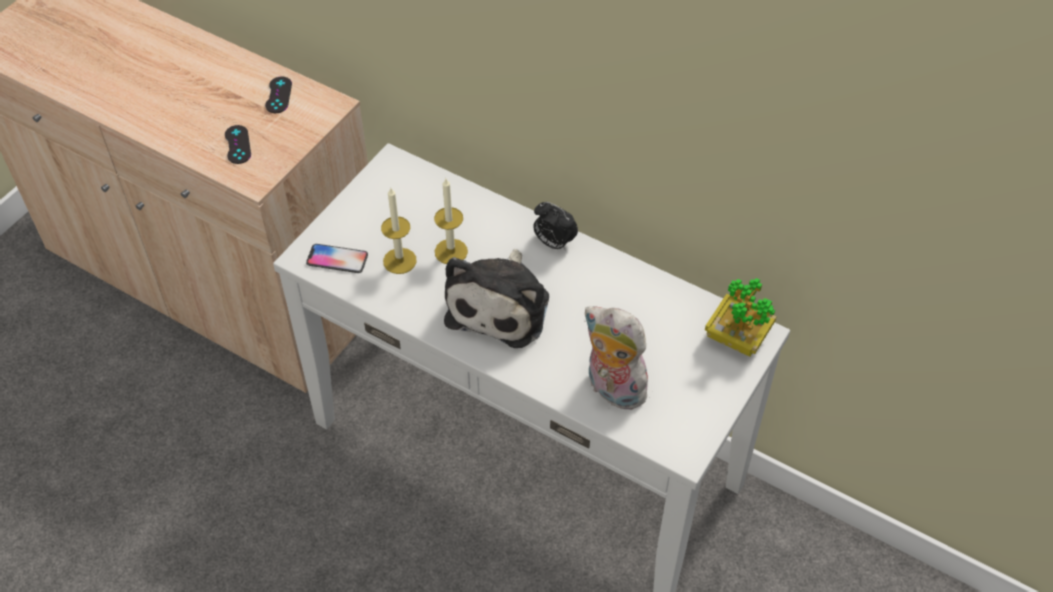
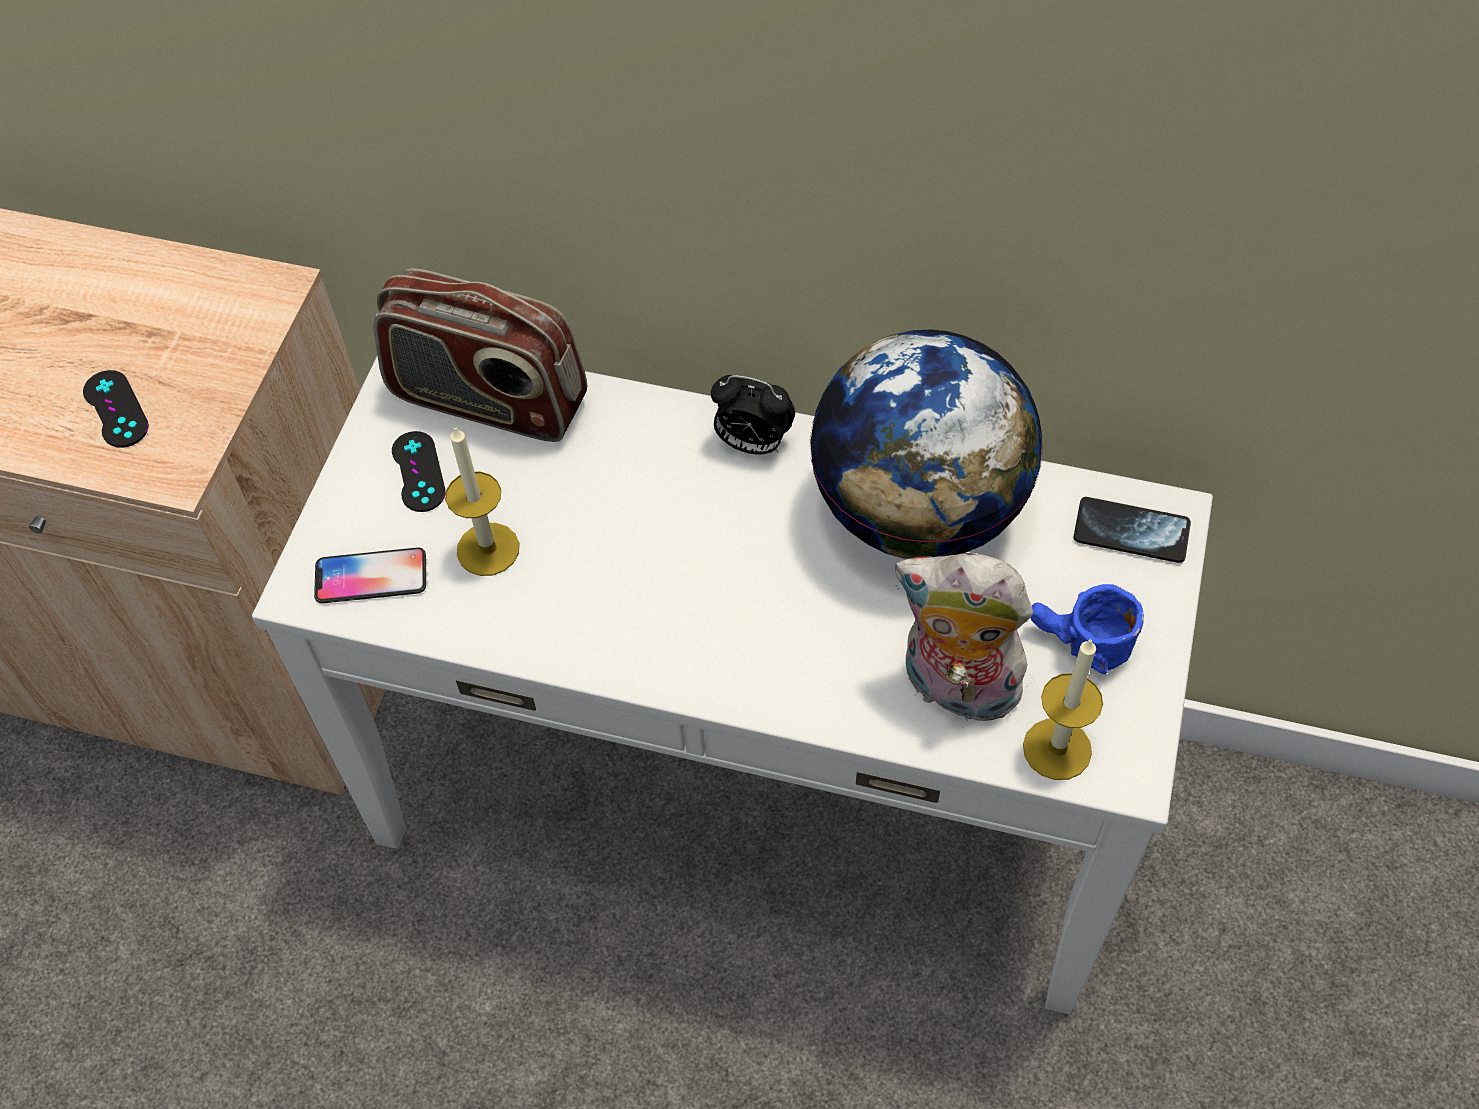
camera: 15 degrees left, 5 degrees up
black game controller [265,77,292,113] -> black game controller moved to [392,431,446,512]
candle [434,179,468,264] -> candle moved to [1023,638,1103,780]
plush toy [444,249,549,348] -> none
potted plant [705,278,776,357] -> phone [1074,497,1191,563]
none -> radio [373,268,587,442]
none -> globe [809,329,1043,559]
none -> blue mug [1031,584,1144,674]

